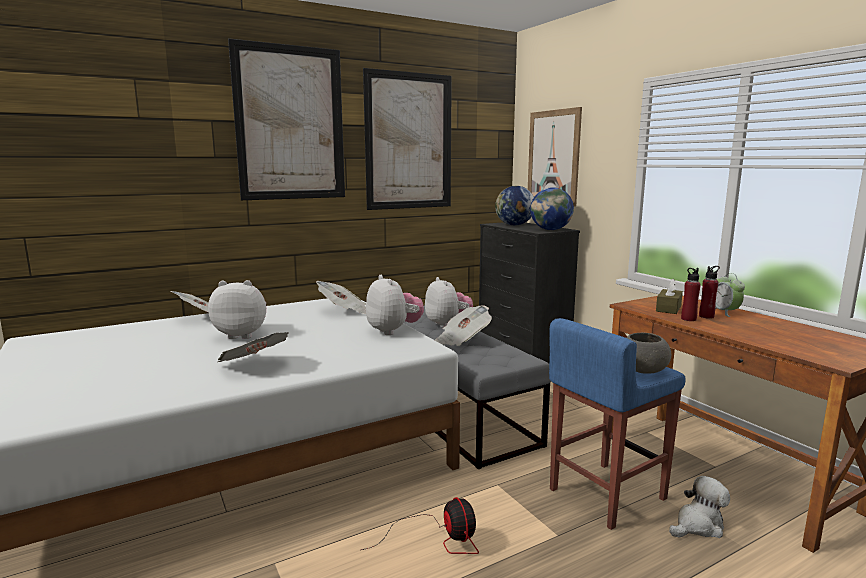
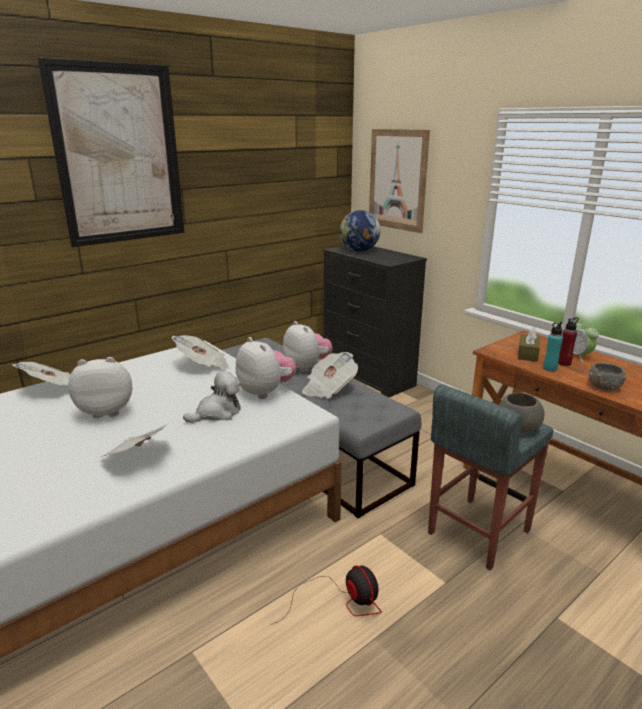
camera: 10 degrees left, 10 degrees up
picture [363,68,452,210] -> none
globe [530,187,574,230] -> none
blue stool [549,318,686,530] -> grey stool [428,385,553,570]
plush toy [669,476,730,538] -> plush toy moved to [183,371,241,423]
red bottle [681,268,701,321] -> turquoise bottle [543,322,563,371]
none -> grey bowl [588,363,626,390]

